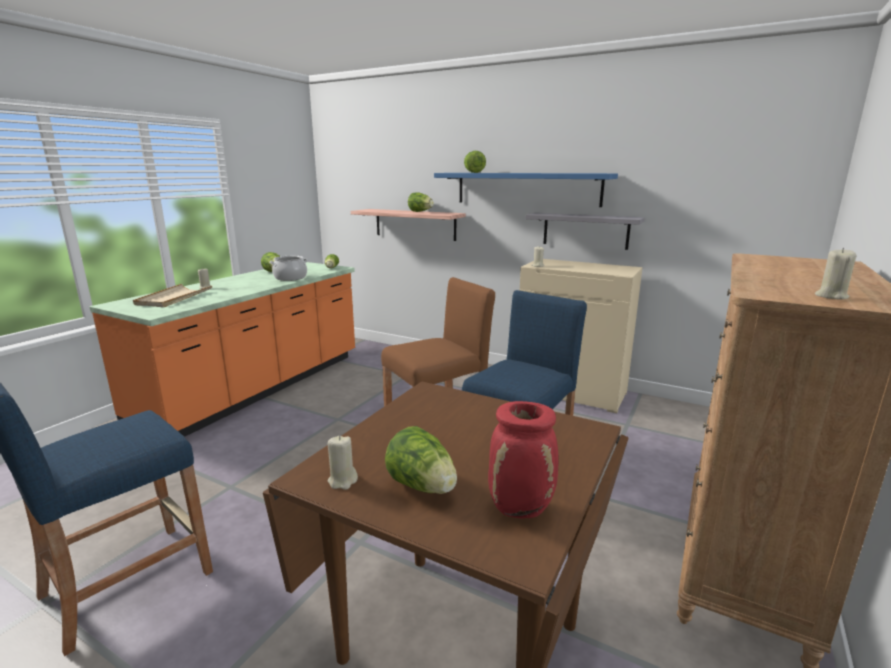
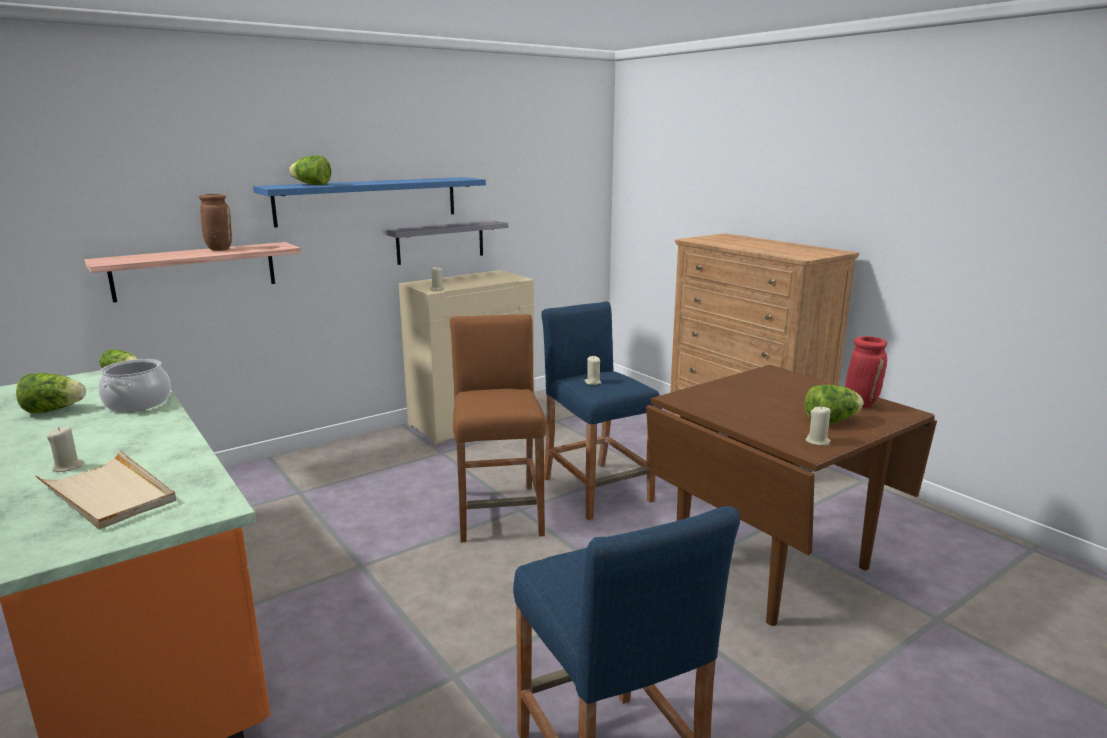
camera: 65 degrees left, 0 degrees up
lettuce [408,192,434,212] -> brown vase [199,194,232,251]
beige candle [815,248,856,300] -> beige candle moved to [585,356,601,385]

